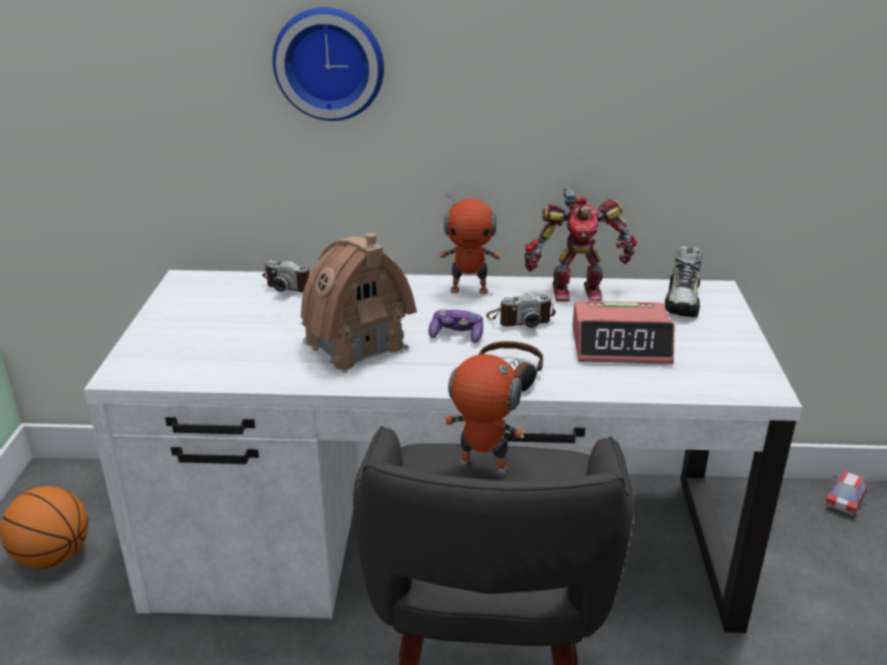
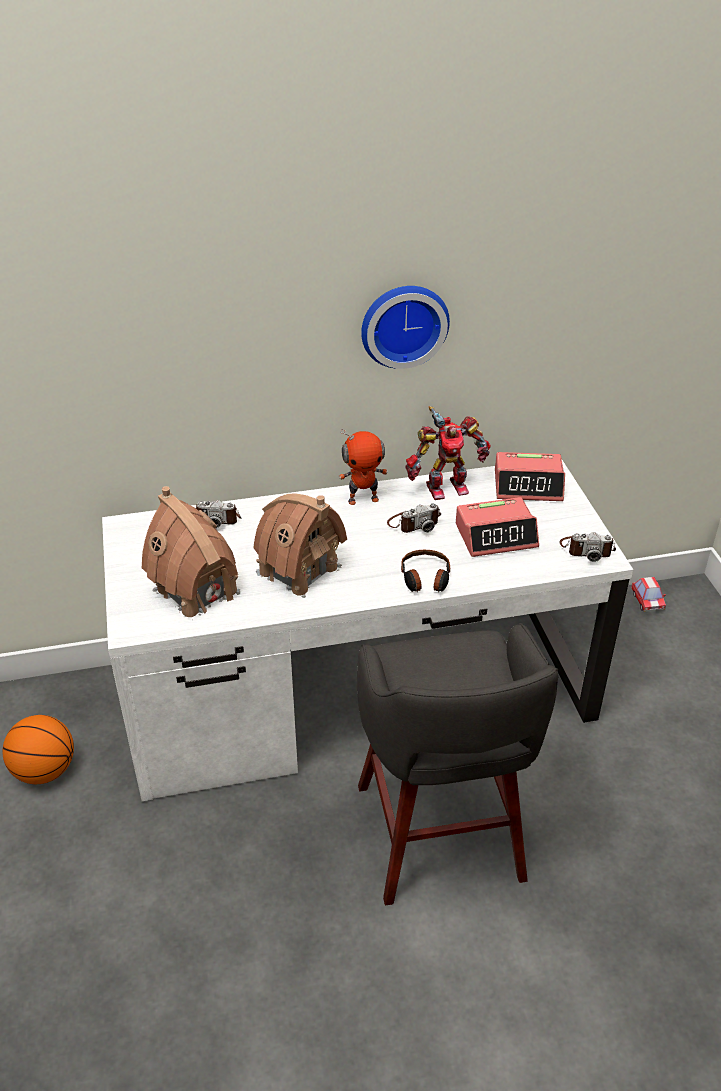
camera: 15 degrees left, 10 degrees up
wall clock [273,7,384,121] -> wall clock moved to [361,286,450,369]
game controller [429,309,483,343] -> none
toy robot [443,354,525,477] -> none
shoe [665,246,703,317] -> alarm clock [495,452,565,501]
toy car [825,471,871,516] -> toy car turned 150 degrees clockwise [631,577,666,612]
none -> toy house [142,486,240,617]
none -> camera [560,532,616,562]

